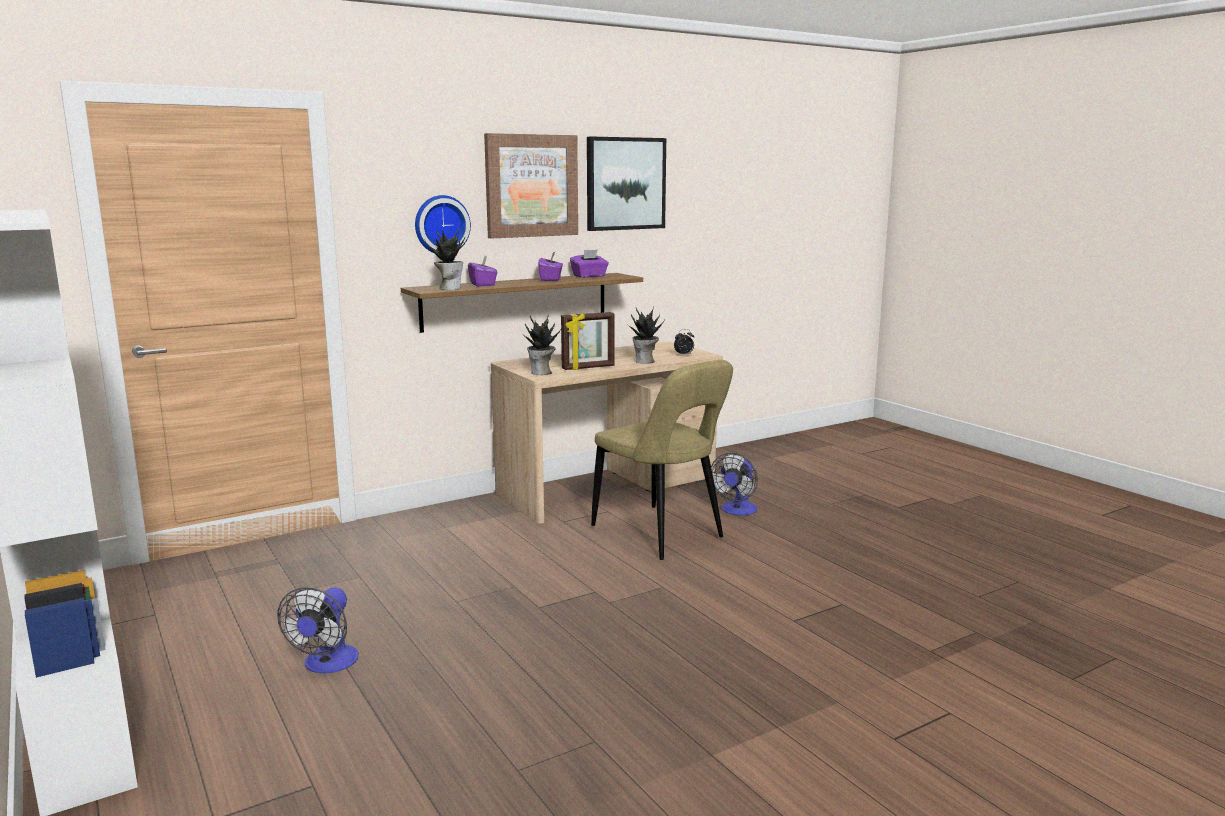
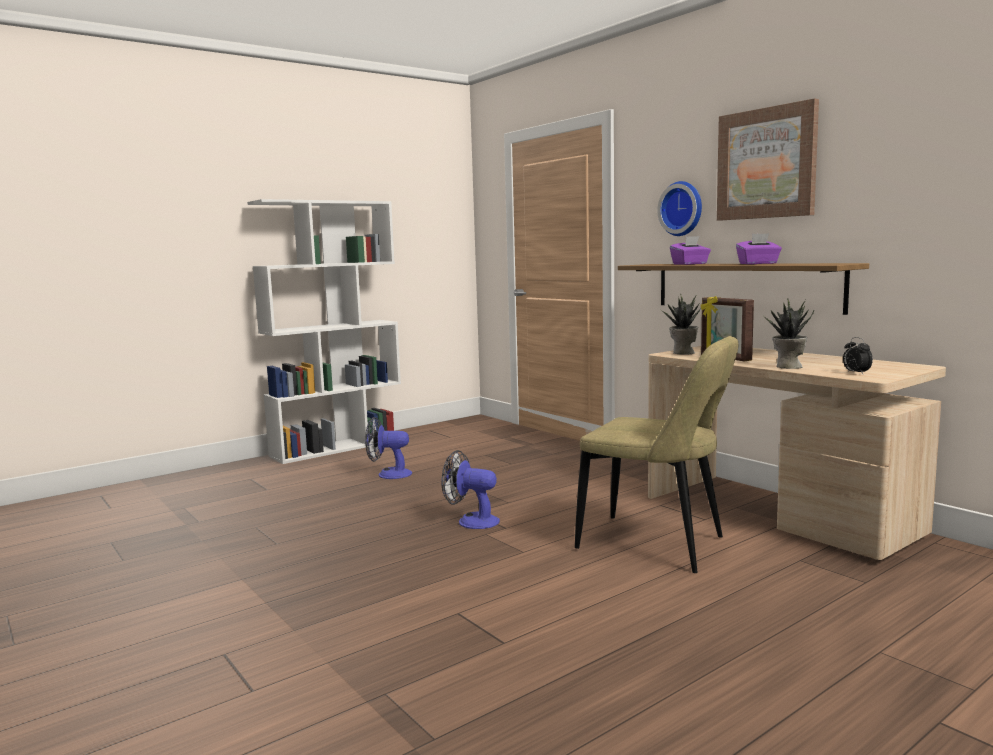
camera: 85 degrees right, 5 degrees down
potted plant [424,228,465,290] -> none
purple tissue box [570,249,609,277] -> none
picture [587,136,666,231] -> none
beige chair [591,360,733,560] -> beige chair turned 105 degrees counterclockwise [575,336,738,573]
fan [711,453,758,515] -> fan moved to [442,450,500,529]

